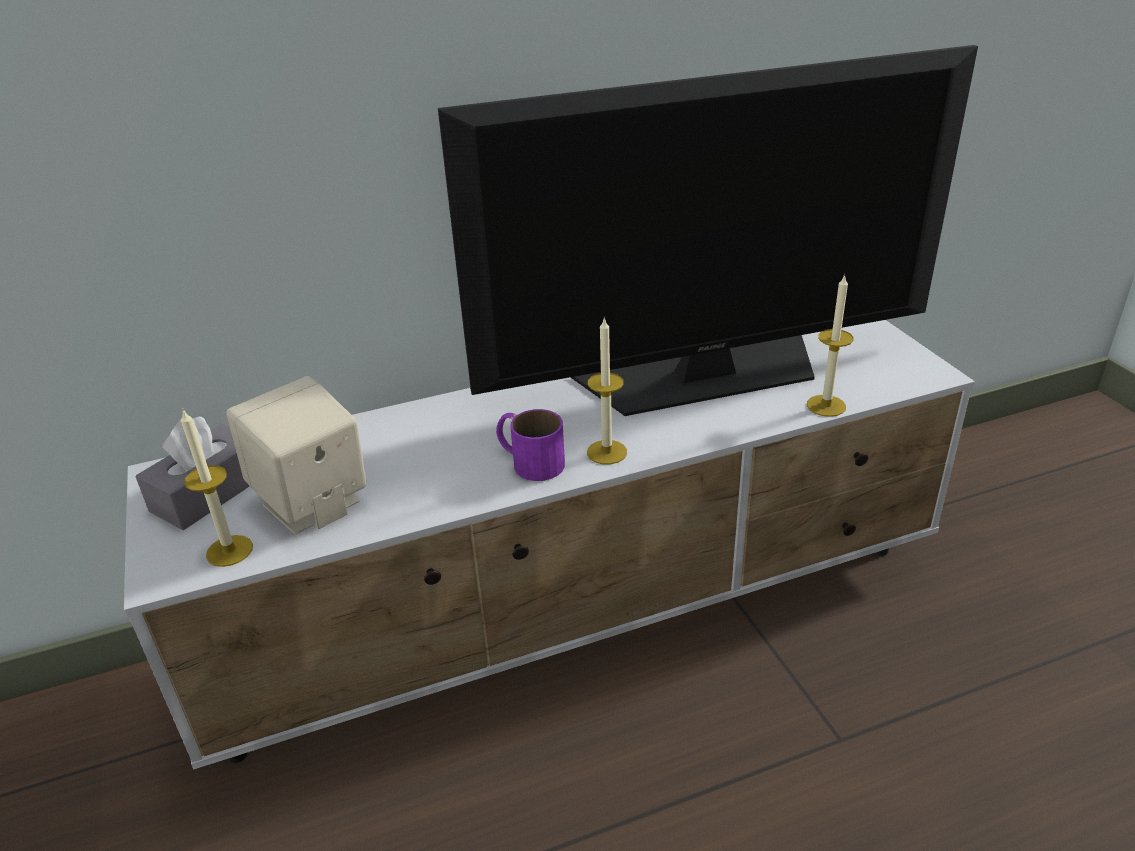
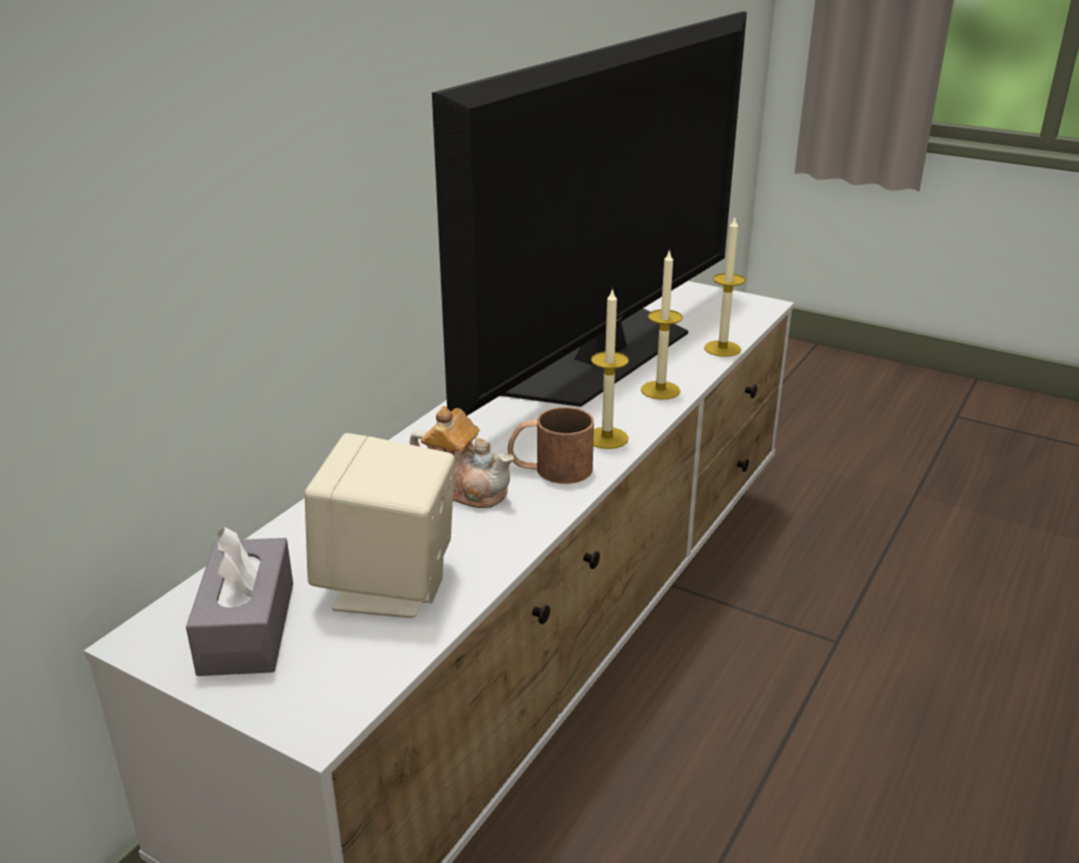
camera: 40 degrees left, 5 degrees down
candle [181,408,253,567] -> candle moved to [641,249,683,400]
purple mug [496,409,565,481] -> brown mug [508,407,594,484]
none -> teapot [410,406,514,508]

